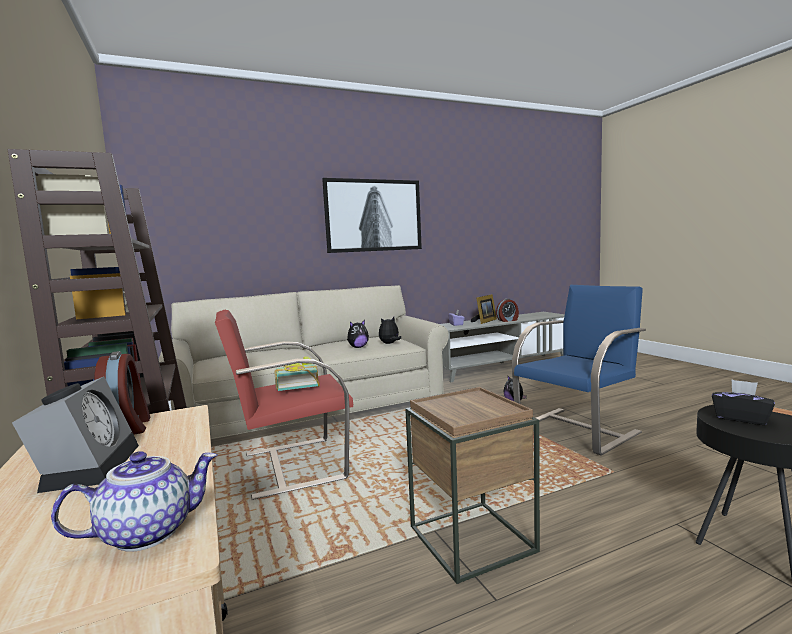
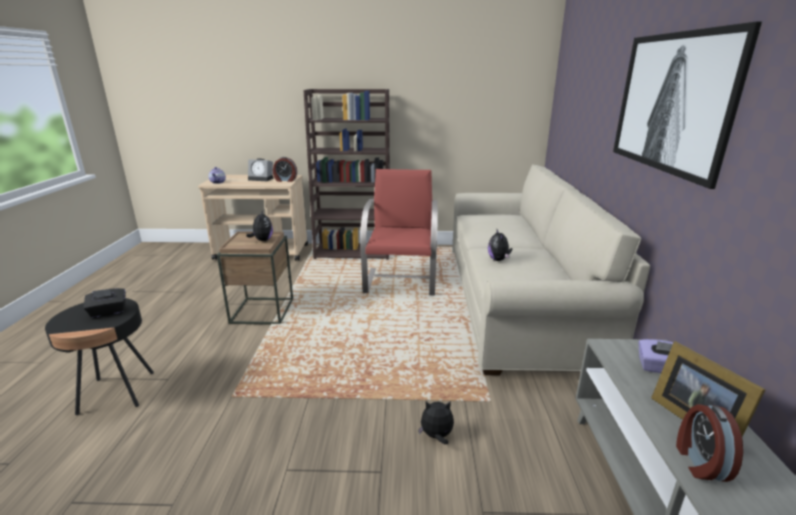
camera: 115 degrees right, 15 degrees up
book [275,356,320,391] -> none
plush toy [379,317,401,344] -> plush toy moved to [246,210,273,241]
blue armchair [512,285,646,456] -> none

